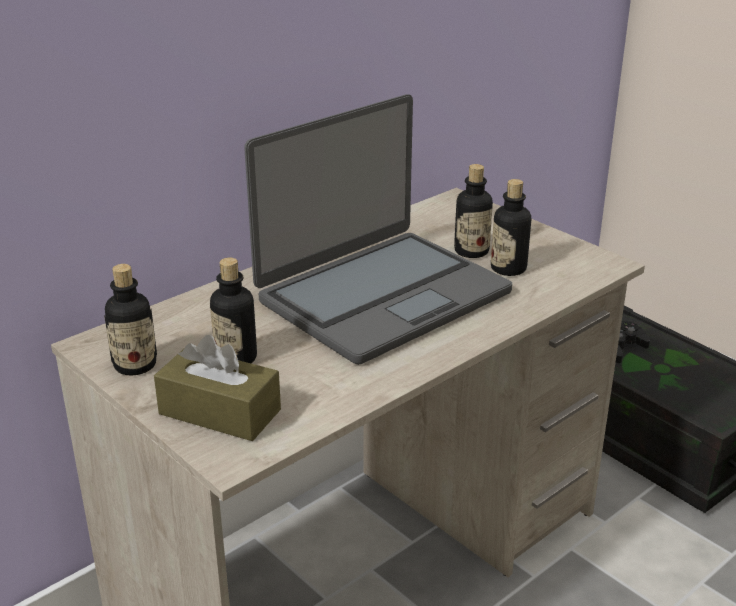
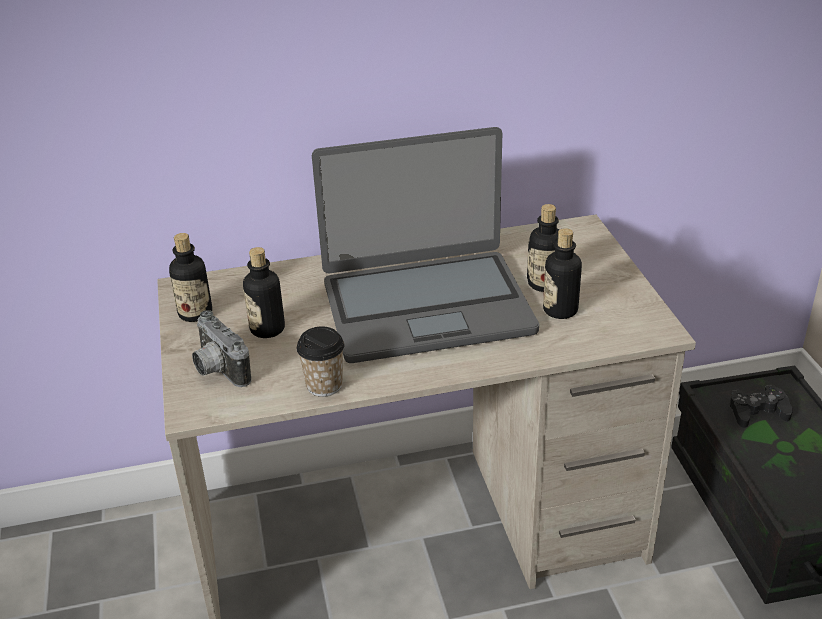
camera: 30 degrees right, 5 degrees up
brown tissue box [154,335,281,441] -> camera [192,310,251,387]
none -> cup [296,326,344,397]

